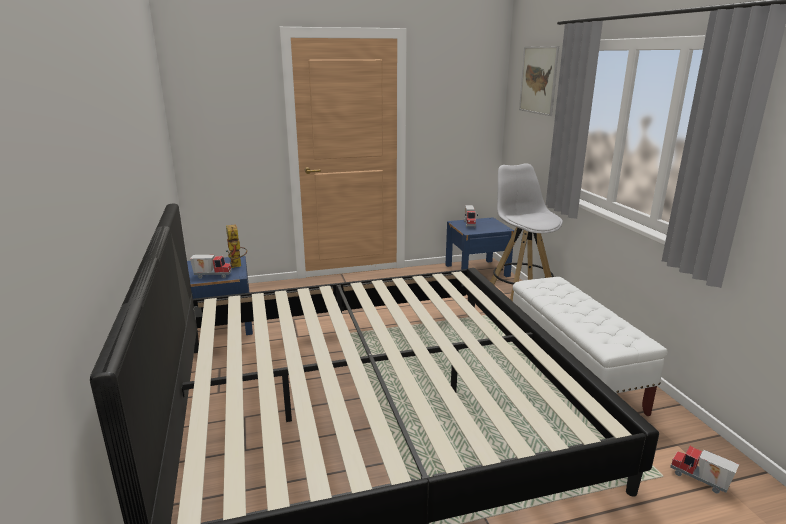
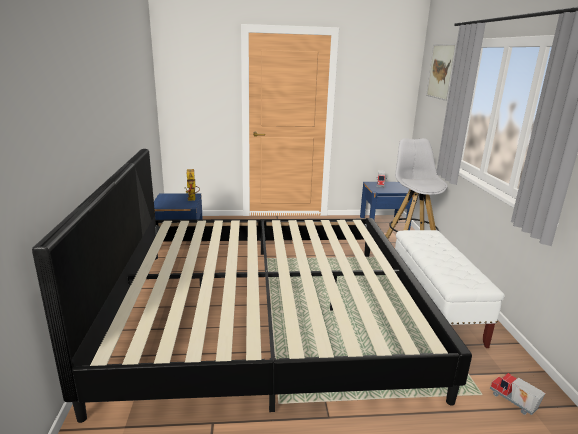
camera: 10 degrees right, 0 degrees up
toy truck [190,255,232,279] -> none

